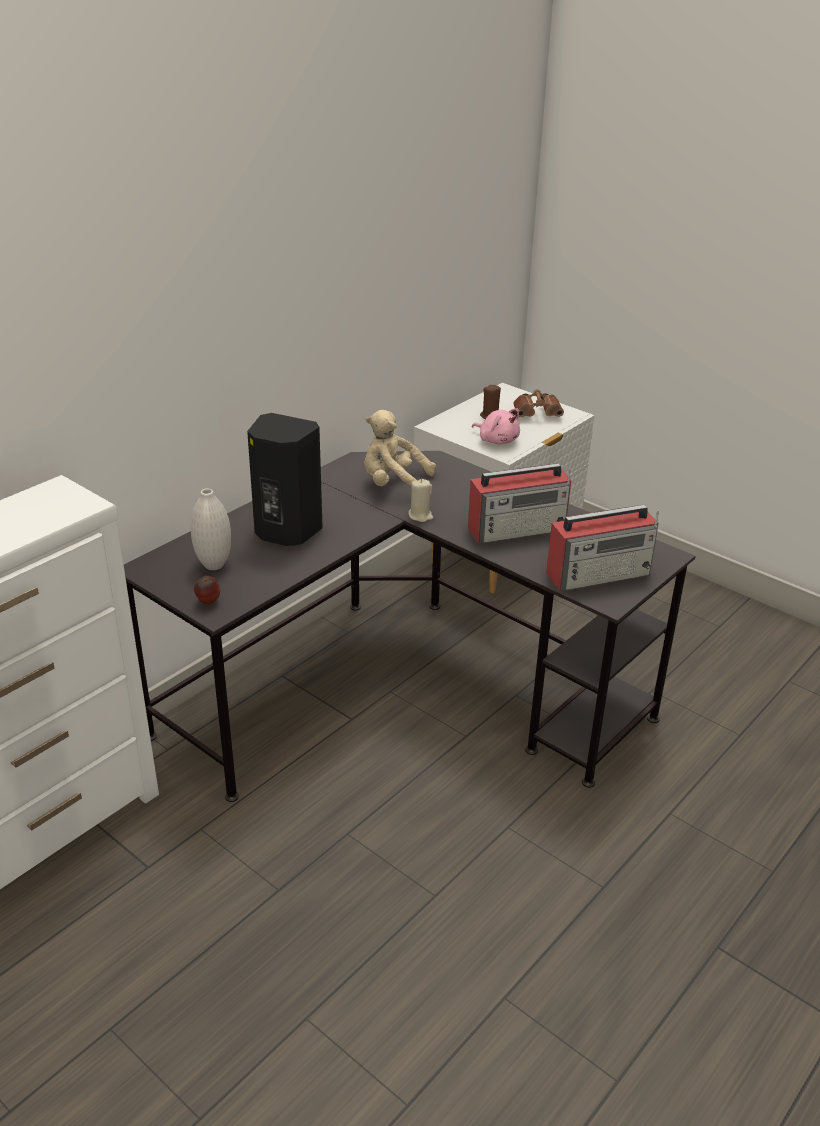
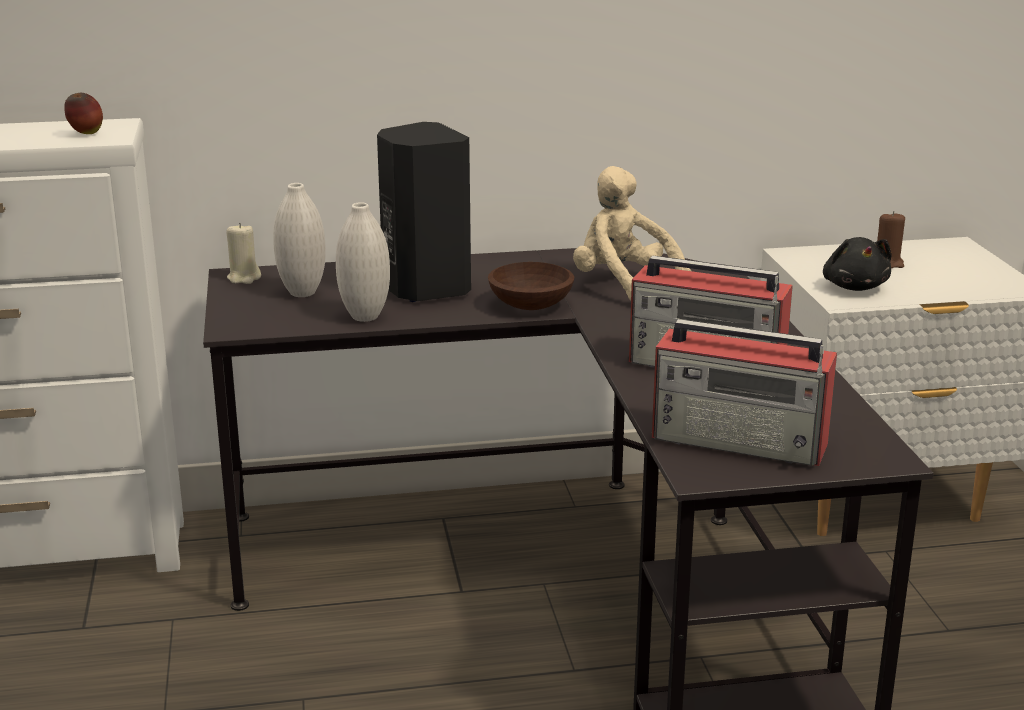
camera: 40 degrees right, 10 degrees down
apple [194,576,220,604] -> apple moved to [64,93,103,134]
beige candle [408,479,433,522] -> beige candle moved to [226,223,261,284]
pink plush toy [472,409,520,444] -> black plush toy [823,237,891,291]
brown binoculars [513,389,564,417] -> none
none -> white vase [336,202,390,322]
none -> brown bowl [488,262,574,310]

